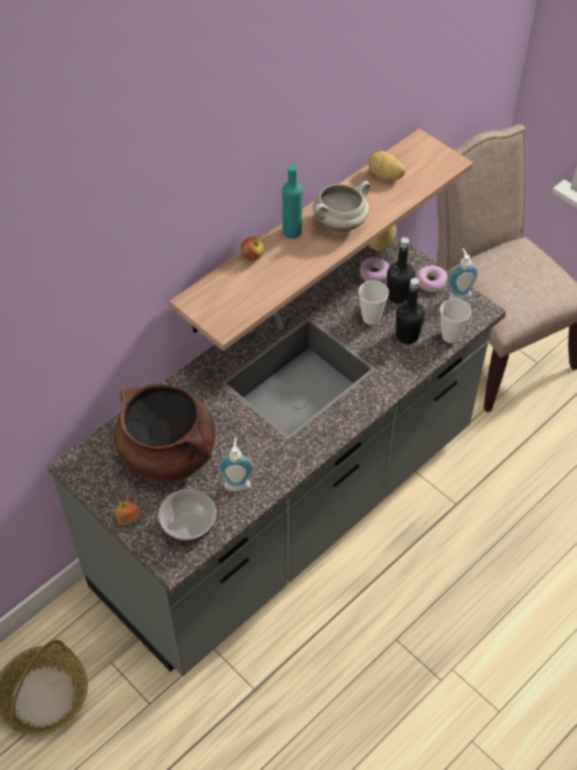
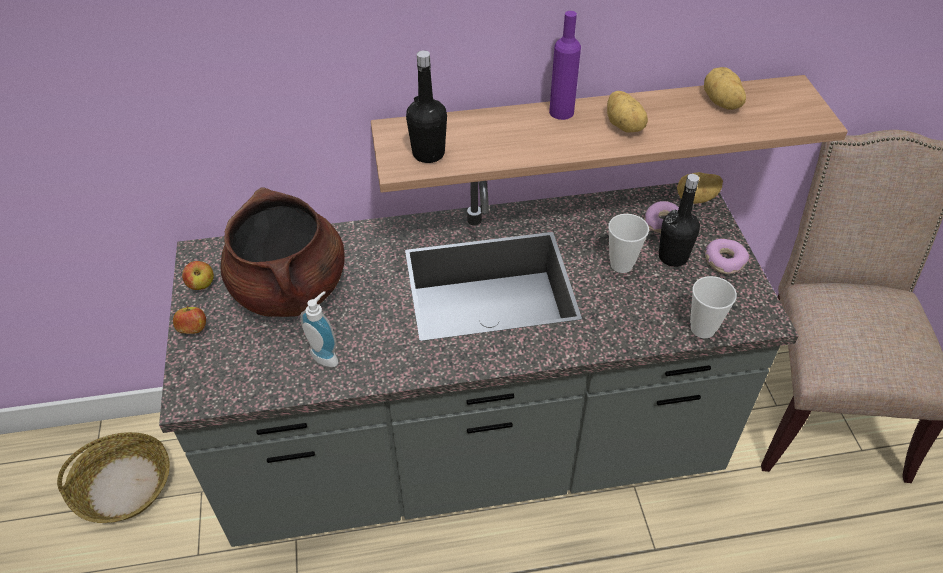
camera: 35 degrees right, 5 degrees down
bowl [158,489,216,543] -> none
apple [241,237,264,260] -> apple moved to [182,261,214,290]
turquoise bottle [282,165,302,239] -> purple bottle [549,11,581,120]
white cooking pot [313,181,370,232] -> potato [607,91,648,132]
black bottle [396,278,425,344] -> black bottle moved to [406,50,447,163]
soap dispenser [448,248,478,300] -> none

